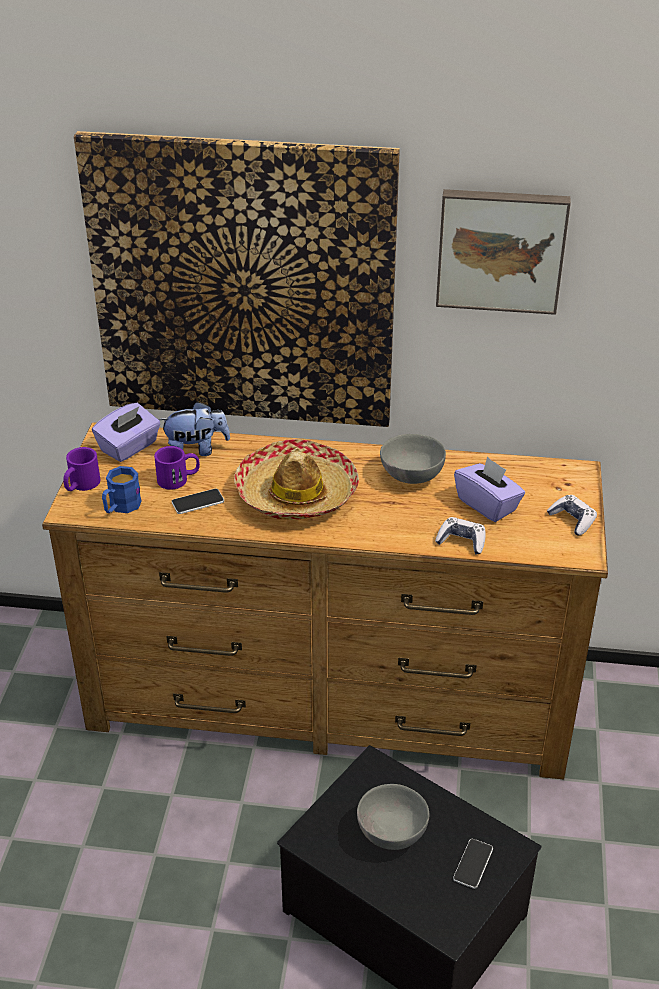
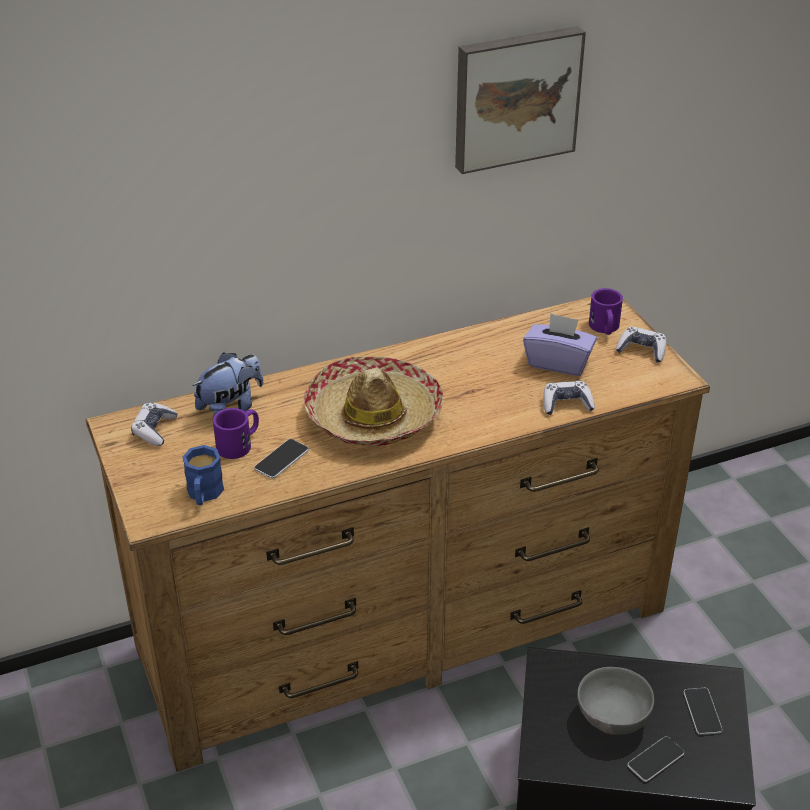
camera: 30 degrees left, 0 degrees up
purple mug [63,447,100,491] -> purple mug moved to [589,288,623,335]
picture [74,131,400,427] -> none
purple tissue box [92,403,161,462] -> game controller [131,402,178,446]
grey bowl [380,434,446,484] -> none
none -> phone [627,736,685,782]

